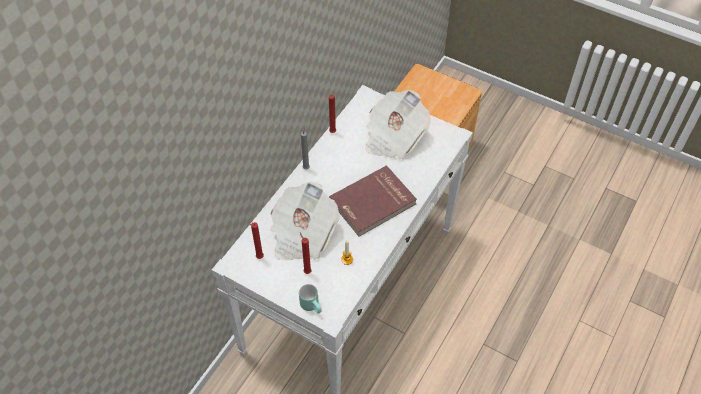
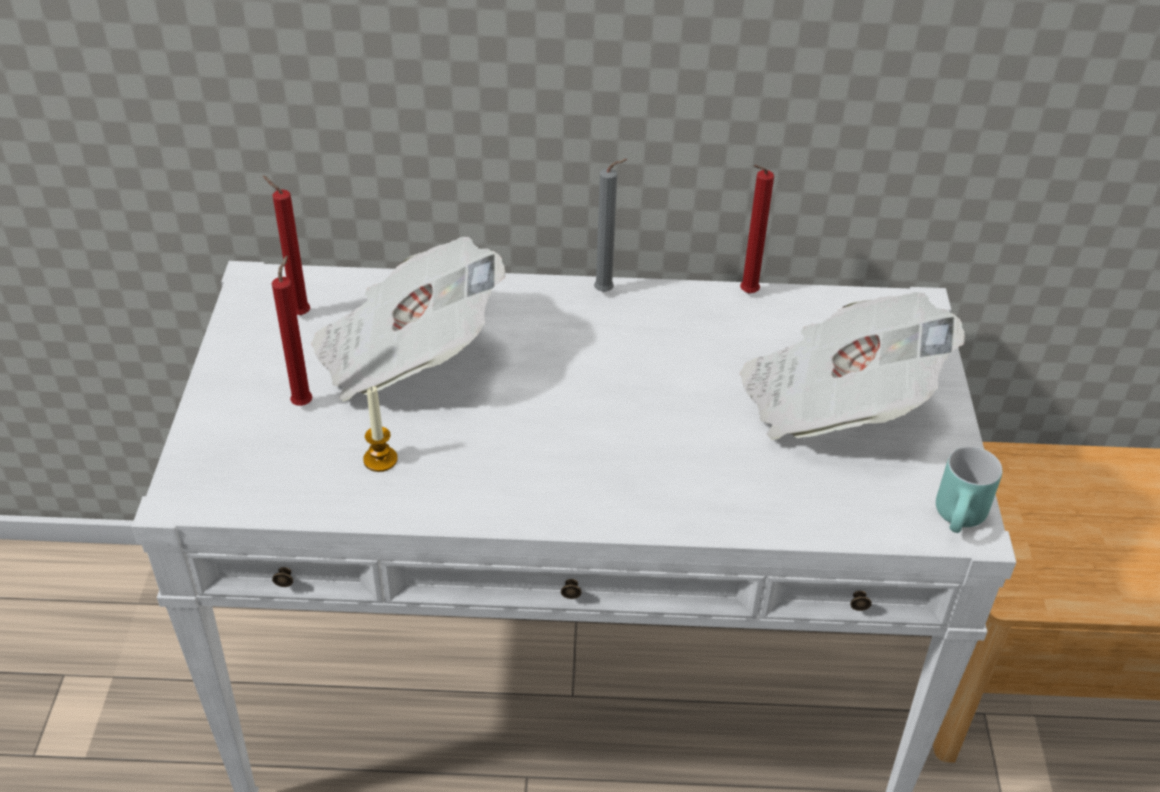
camera: 60 degrees right, 10 degrees down
turquoise mug [299,284,322,313] -> turquoise mug moved to [936,446,1002,533]
red book [329,166,417,237] -> none

